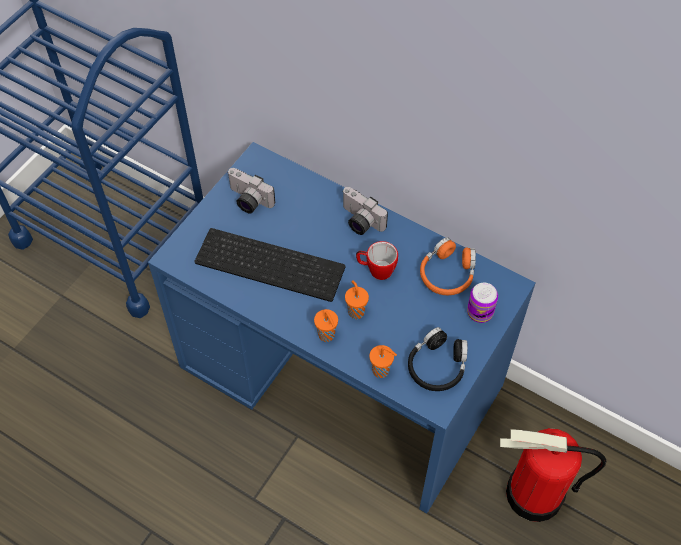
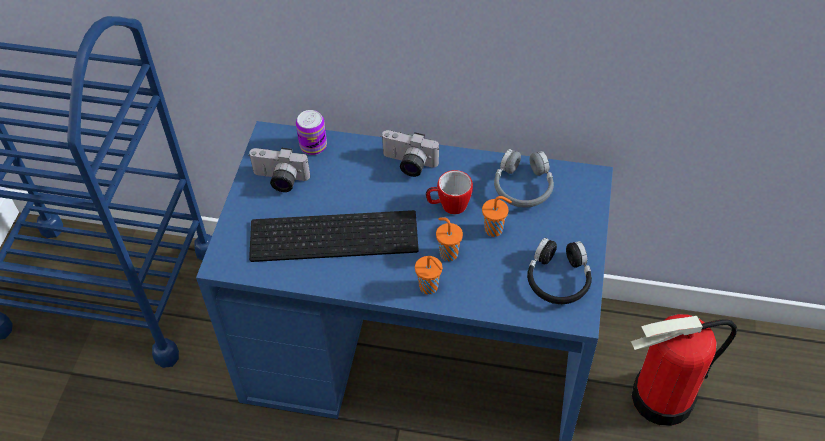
camera: 20 degrees left, 5 degrees down
orange cup [369,345,397,378] -> orange cup moved to [482,196,512,237]
orange headphones [420,237,476,295] -> grey headphones [494,149,554,208]
can [467,283,498,323] -> can moved to [296,110,327,155]

